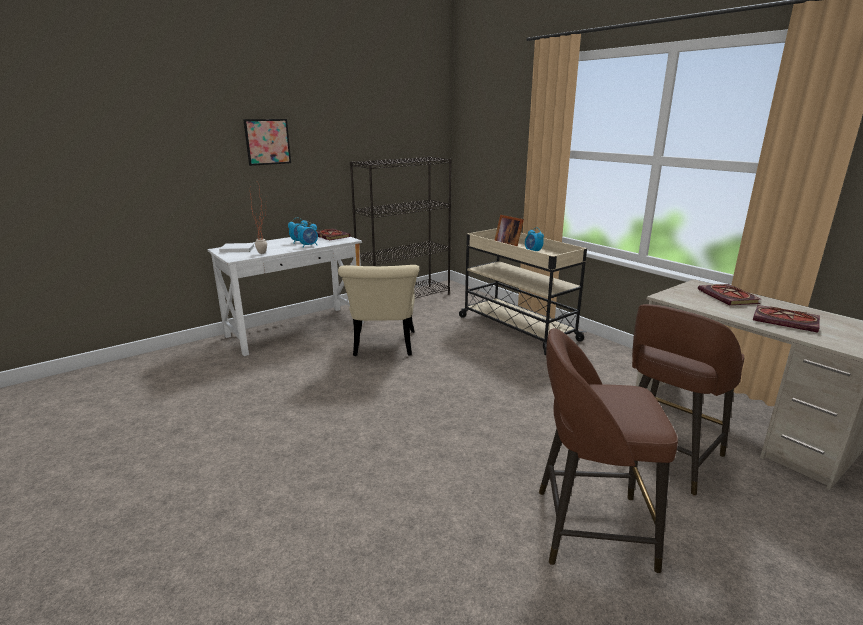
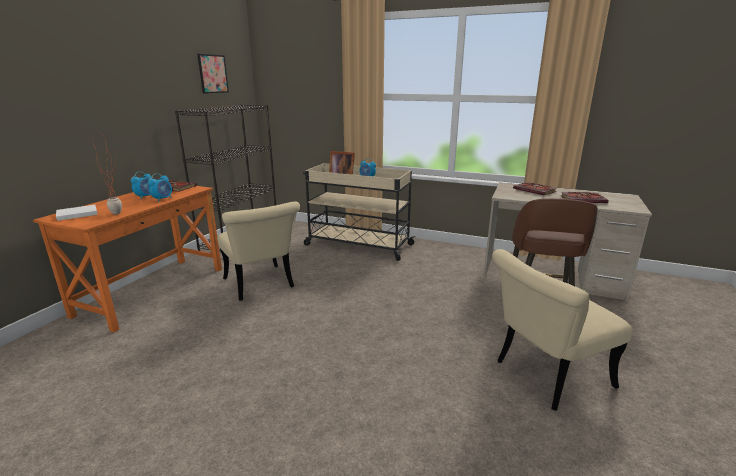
camera: 30 degrees left, 0 degrees up
white desk [207,237,364,356] -> orange desk [33,186,222,332]
picture [243,119,291,166] -> picture moved to [197,54,229,94]
brown stool [539,328,678,573] -> beige chair [492,249,632,411]

